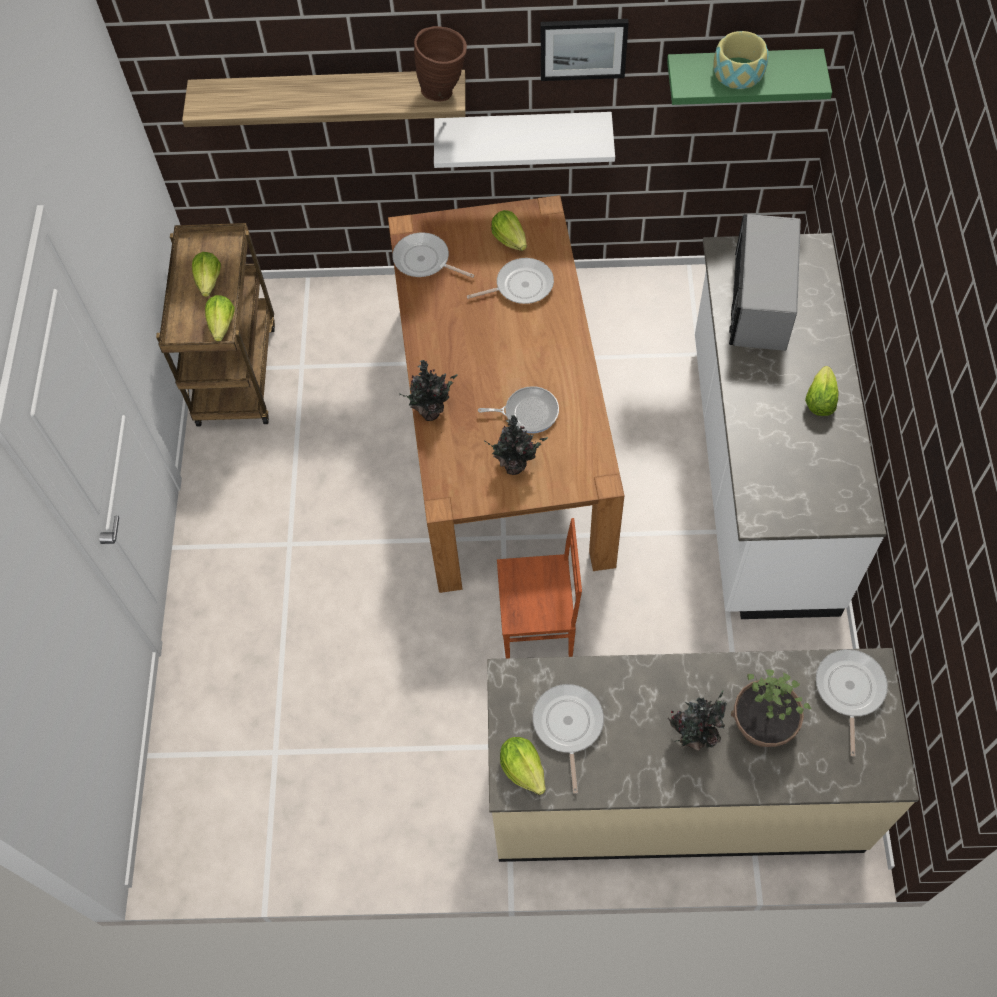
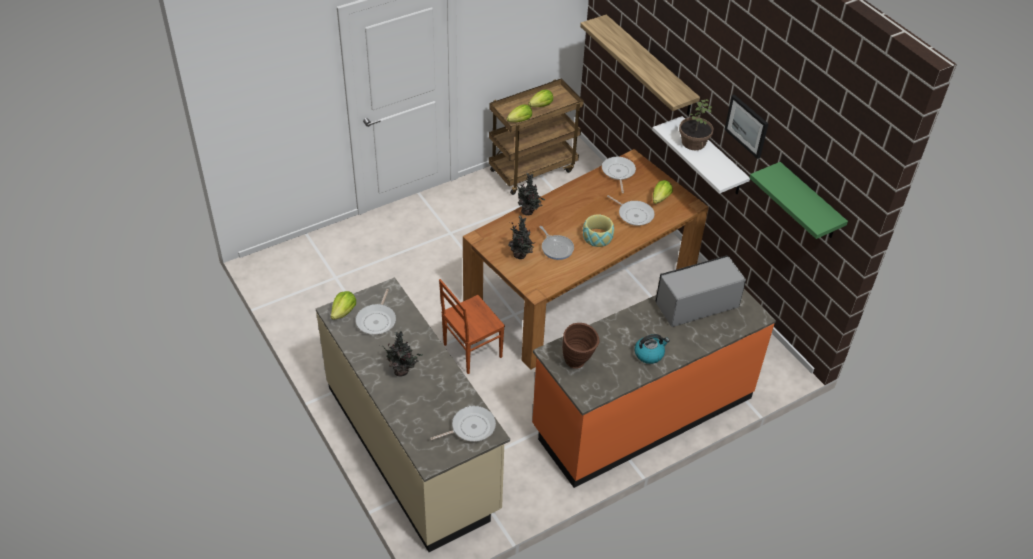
camera: 55 degrees right, 15 degrees down
brown vase [414,26,467,101] -> brown vase moved to [562,323,600,369]
brown chair [497,518,582,658] -> brown chair turned 90 degrees clockwise [439,279,505,374]
frying pan [533,684,604,794] -> frying pan turned 135 degrees clockwise [356,289,396,335]
white counter [695,233,886,619] -> orange counter [532,289,776,488]
bowl [713,31,768,89] -> bowl moved to [583,214,614,247]
potted plant [731,670,812,747] -> potted plant moved to [679,99,713,150]
lettuce [805,366,838,416] -> kettle [635,334,670,364]

